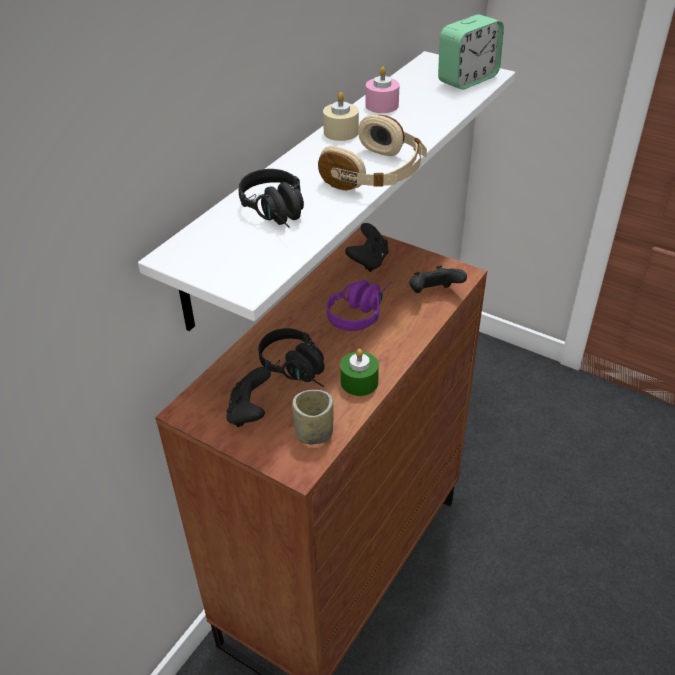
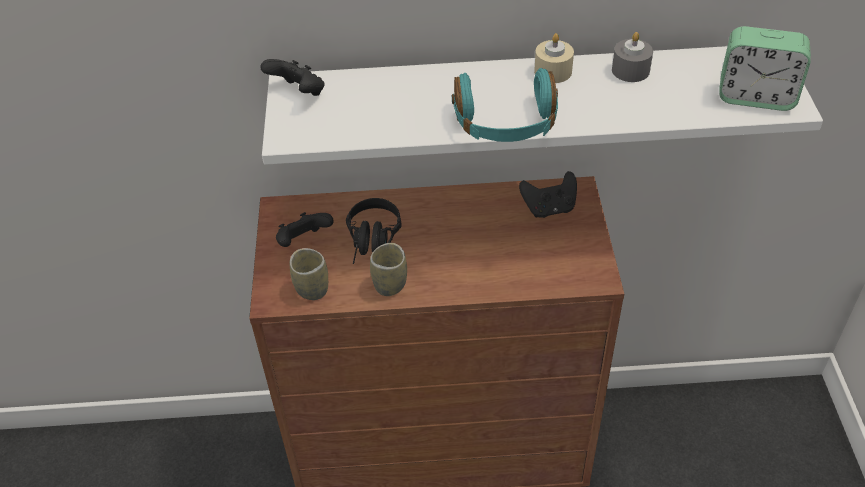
camera: 55 degrees right, 5 degrees up
black headphones [239,169,304,228] -> none
beige headphones [318,115,427,190] -> turquoise headphones [452,68,558,142]
purple headphones [327,280,391,331] -> none
green candle [340,349,379,396] -> cup [370,243,407,296]
pink candle [365,67,399,113] -> grey candle [612,32,653,82]
black game controller [410,265,467,293] -> black game controller moved to [260,59,325,96]

